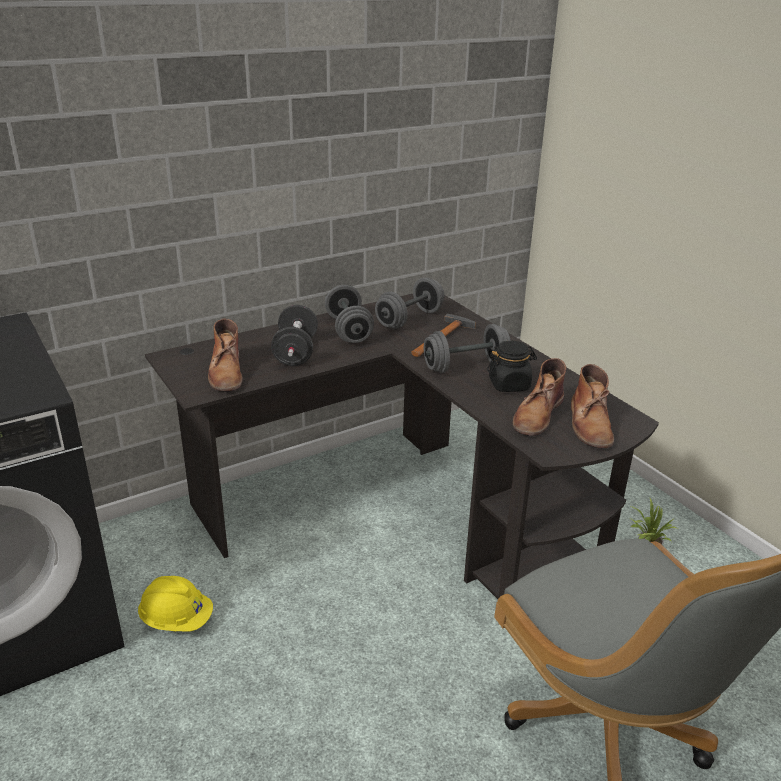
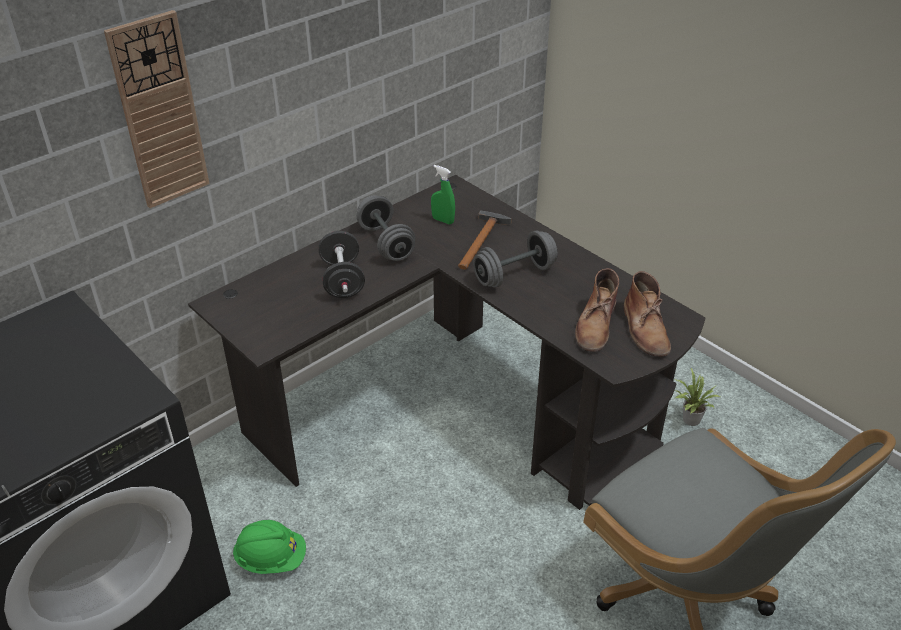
camera: 10 degrees left, 10 degrees up
yellow hard hat [138,576,213,632] -> green hard hat [233,520,306,574]
brown boot [208,318,243,392] -> none
grey dumbbell [375,278,445,329] -> green spray bottle [431,165,455,224]
black jar [487,341,537,392] -> none
none -> wall clock [104,10,210,208]

